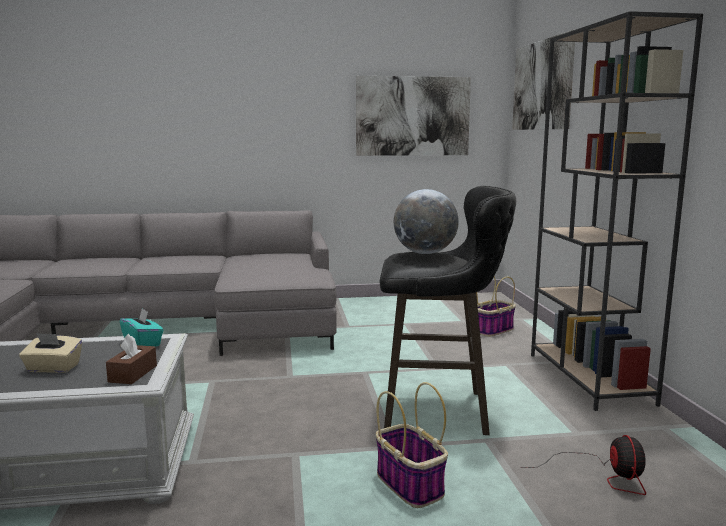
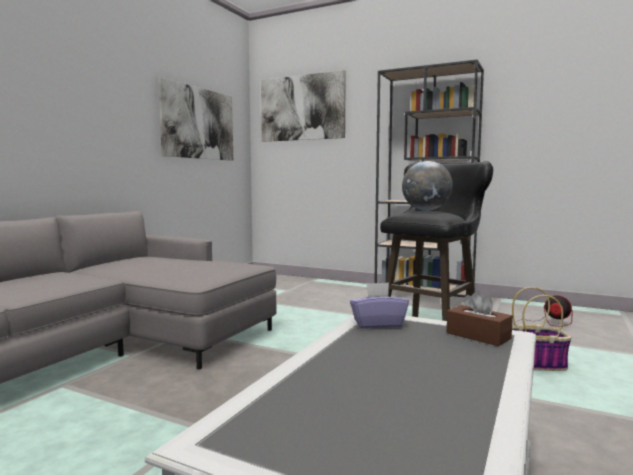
camera: 55 degrees left, 5 degrees down
beige tissue box [19,333,82,373] -> none
turquoise tissue box [120,308,164,347] -> purple tissue box [350,283,409,329]
basket [476,276,516,337] -> none

